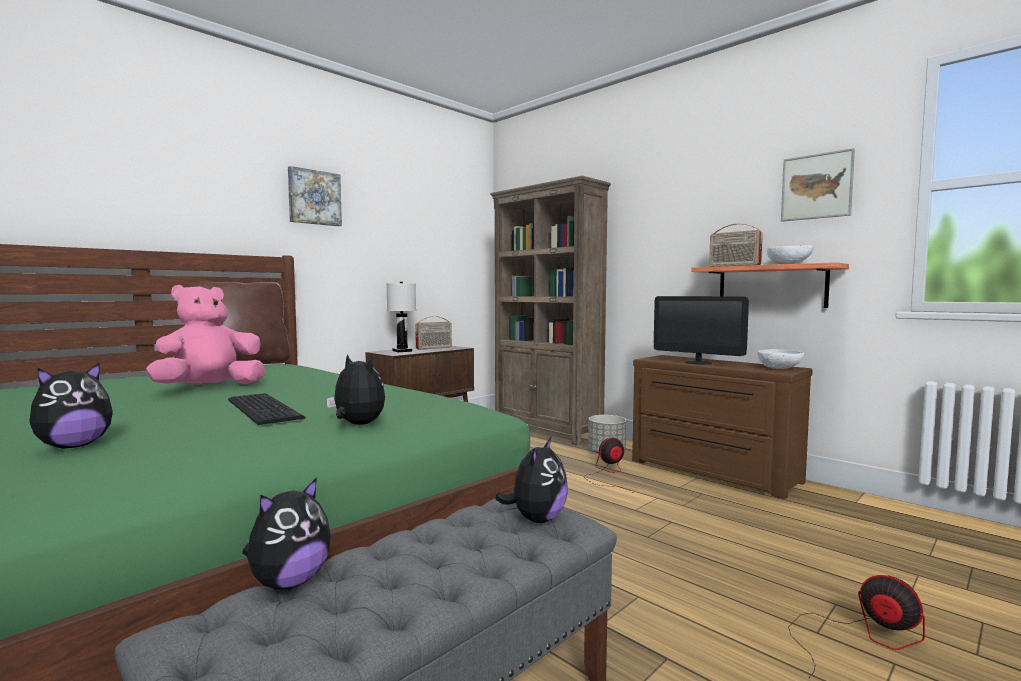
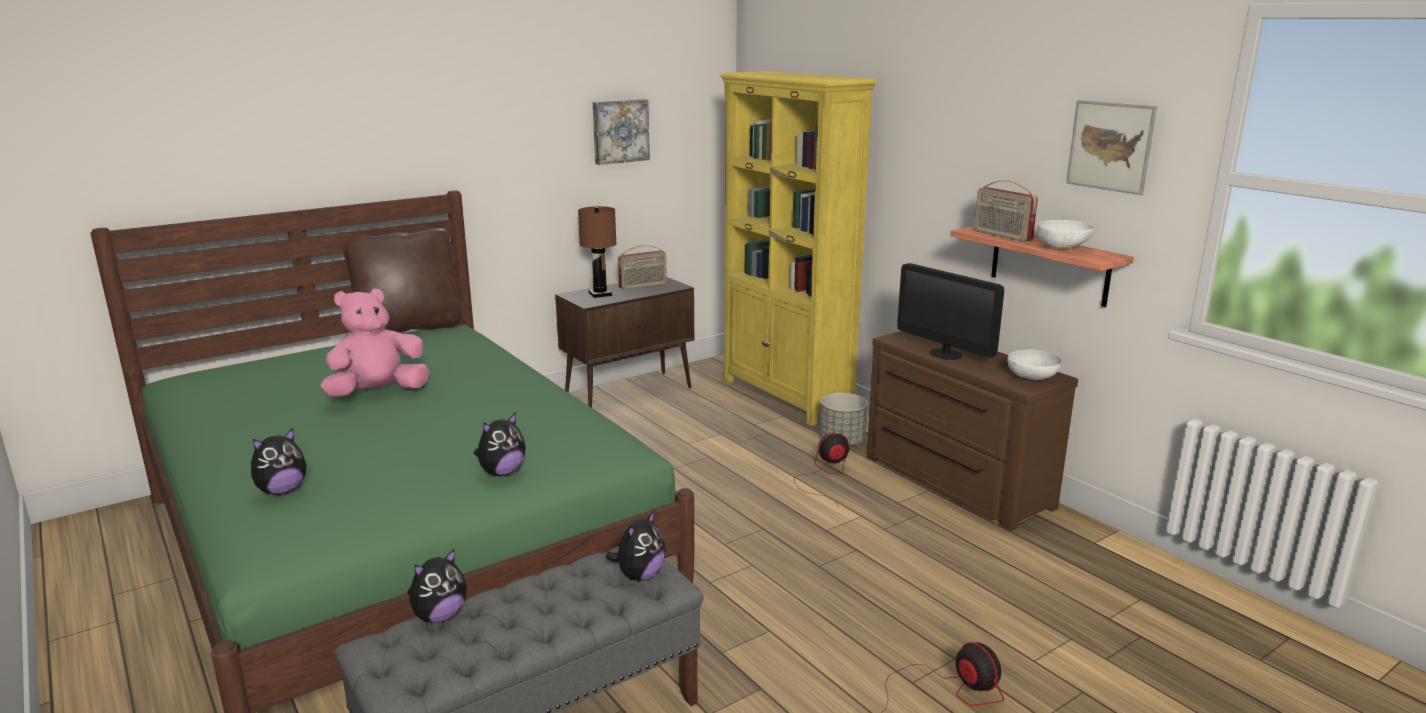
camera: 10 degrees right, 15 degrees up
keyboard [228,393,305,425] -> none
picture [288,166,342,226] -> picture moved to [593,99,650,165]
plush toy [326,354,385,425] -> plush toy turned 90 degrees clockwise [474,412,526,476]
white table lamp [386,282,416,352] -> brown table lamp [578,206,617,298]
brown bookcase [490,176,611,446] -> yellow bookcase [720,71,877,426]

